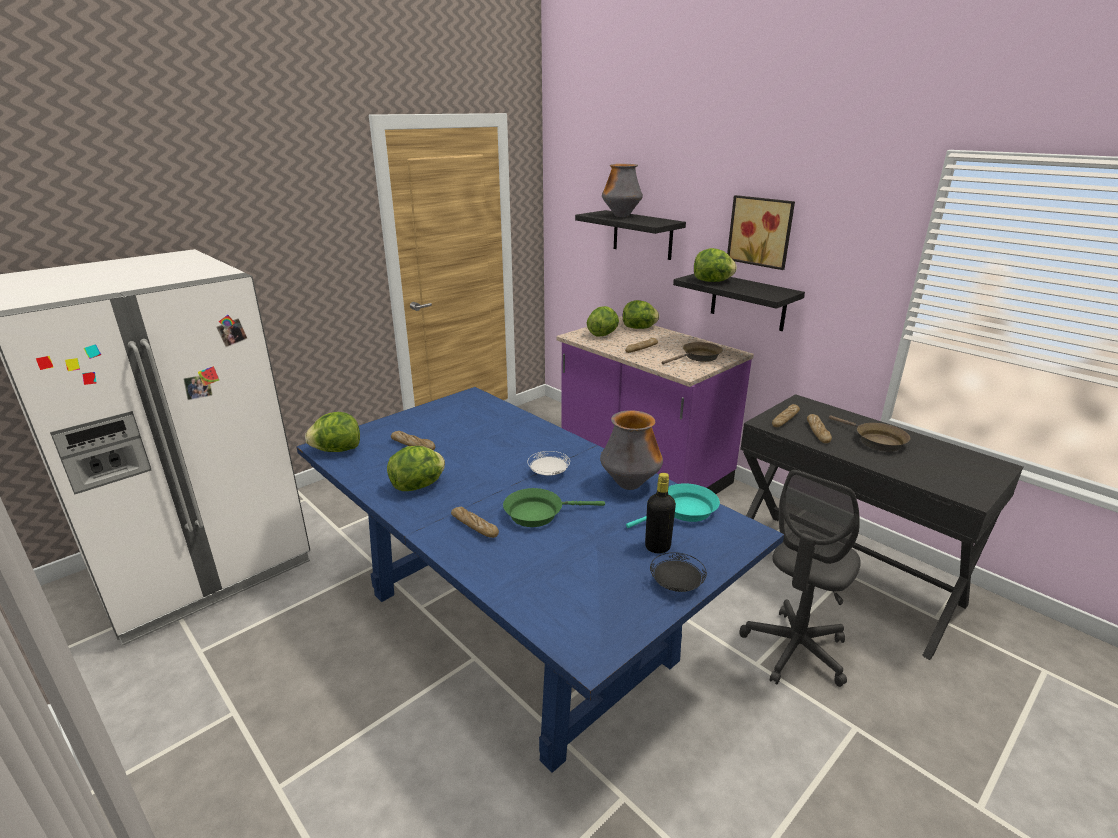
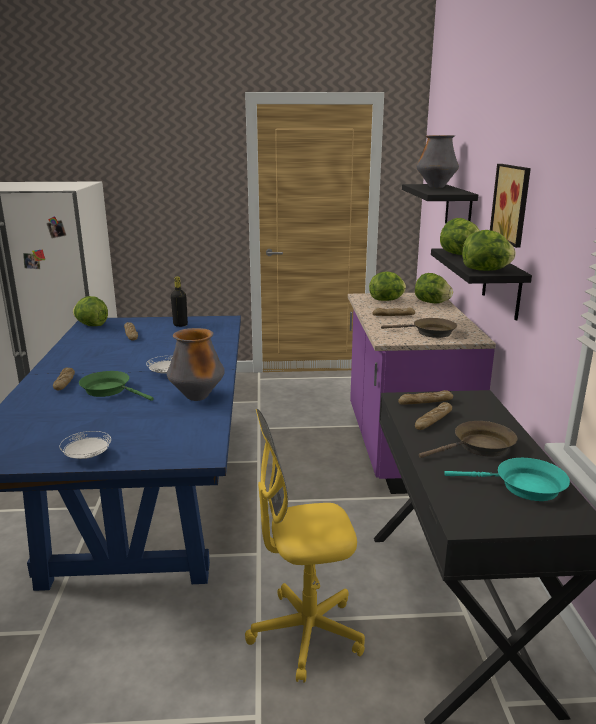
camera: 40 degrees right, 5 degrees down
lettuce [387,446,445,491] -> lettuce moved to [462,230,516,271]
turquoise frying pan [626,483,720,528] -> turquoise frying pan moved to [444,458,570,501]
black bottle [645,473,676,553] -> black bottle moved to [171,276,188,327]
black plate [650,552,707,592] -> white plate [59,431,111,459]
grey office chair [739,470,861,687] -> yellow office chair [245,409,365,683]
brown frying pan [829,415,910,451] -> brown frying pan turned 120 degrees counterclockwise [419,421,517,458]

